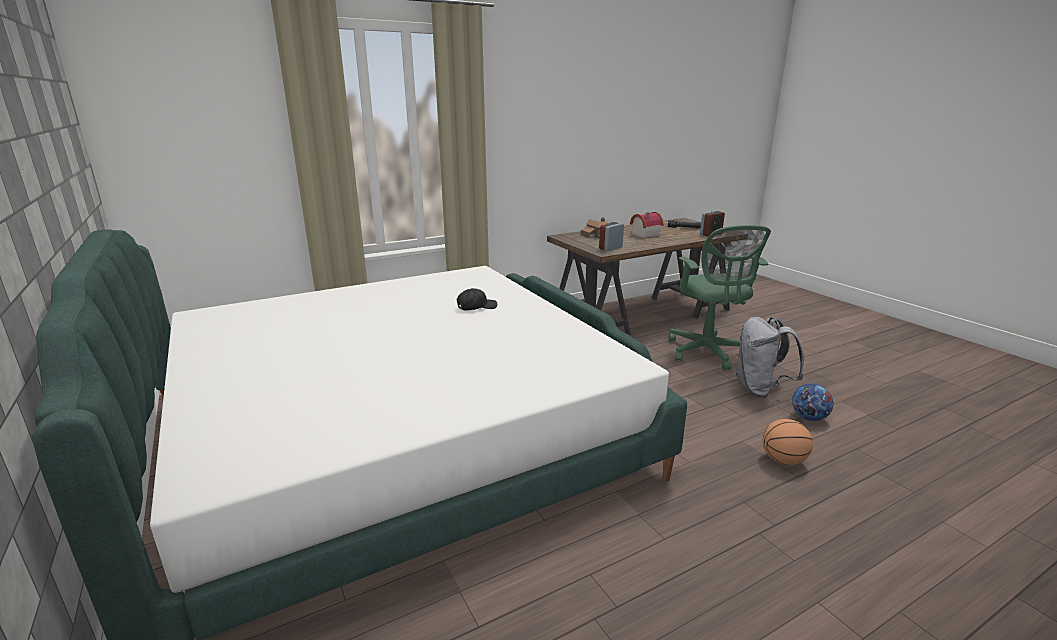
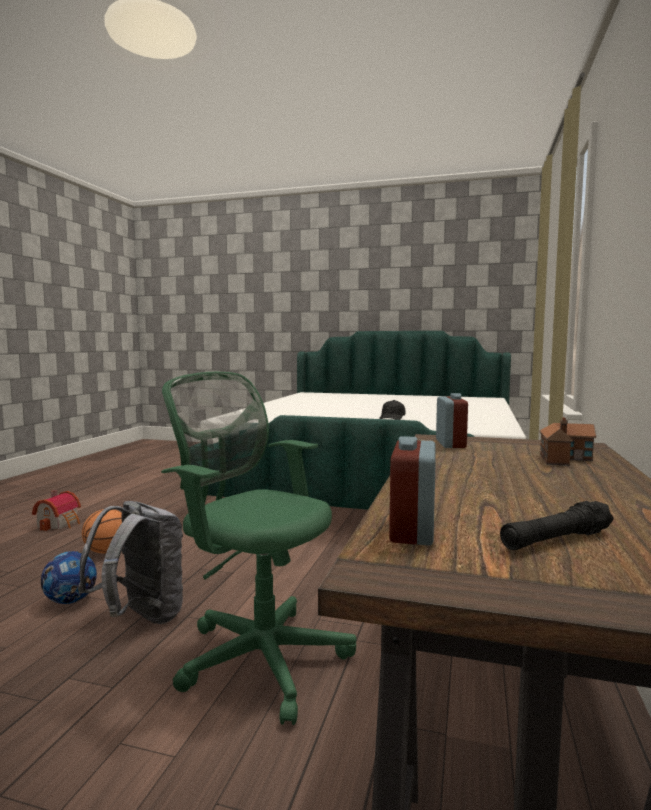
camera: 135 degrees right, 15 degrees down
toy house [630,212,663,238] -> toy house moved to [32,490,81,531]

